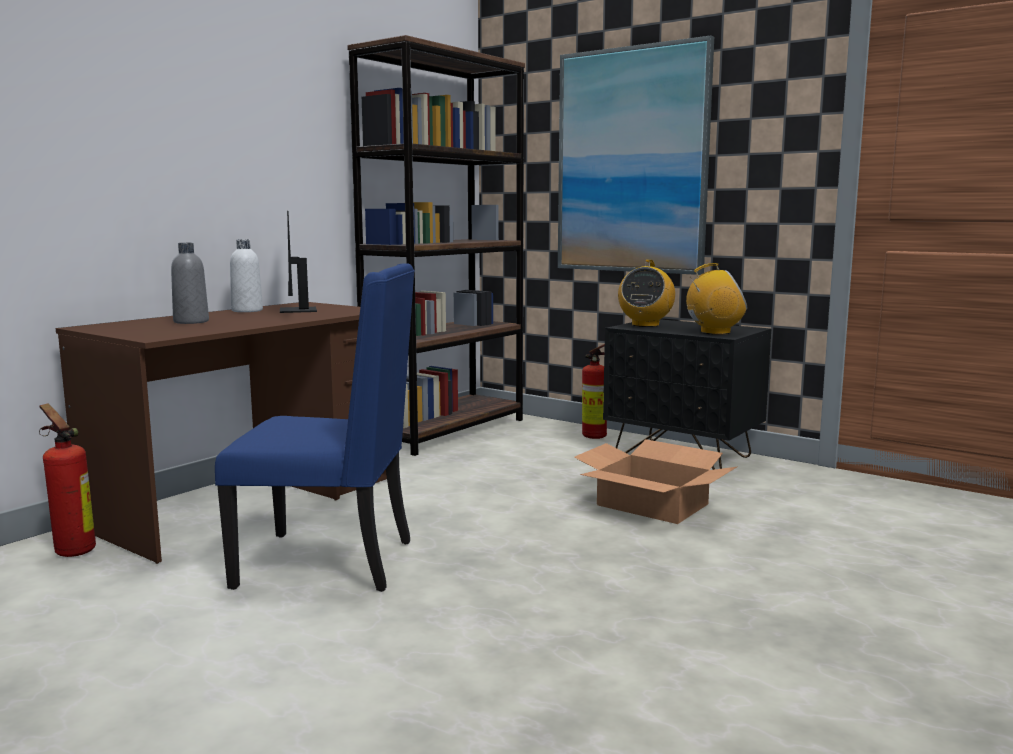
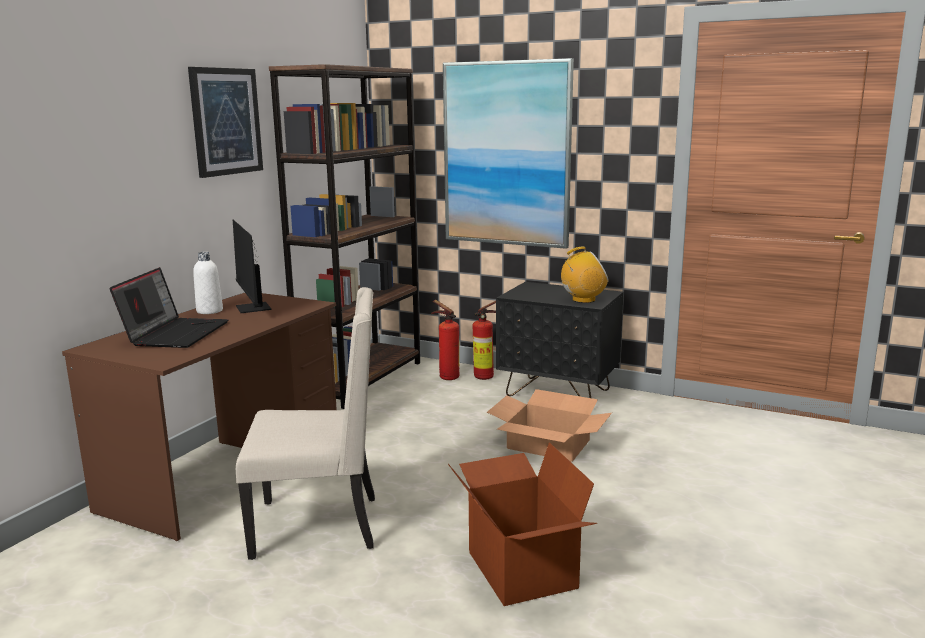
camera: 10 degrees left, 5 degrees up
fire extinguisher [39,404,96,557] -> fire extinguisher moved to [431,300,460,380]
grey bottle [171,243,209,324] -> laptop [110,267,228,348]
blue chair [215,264,415,592] -> beige chair [236,287,375,560]
radio [618,260,675,327] -> none
none -> picture [188,67,263,178]
none -> cardboard box [448,442,597,606]

